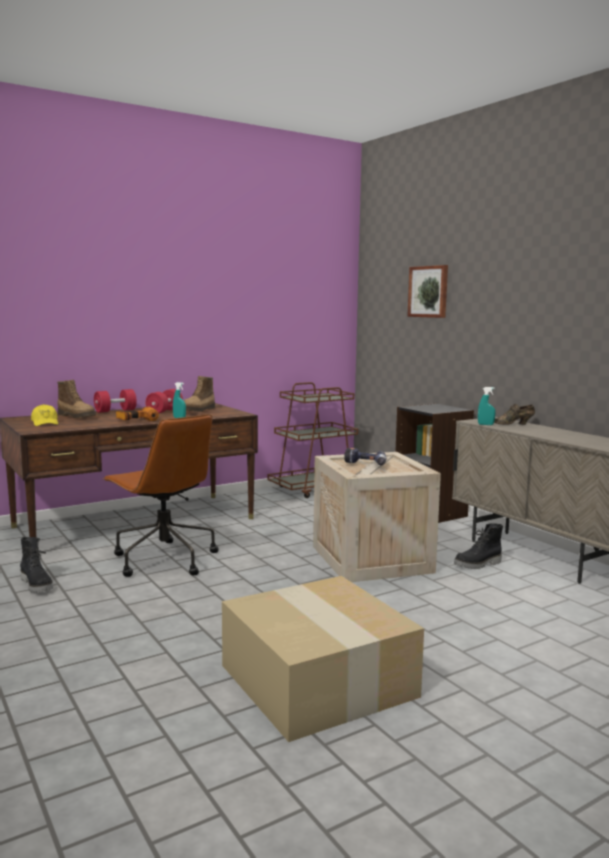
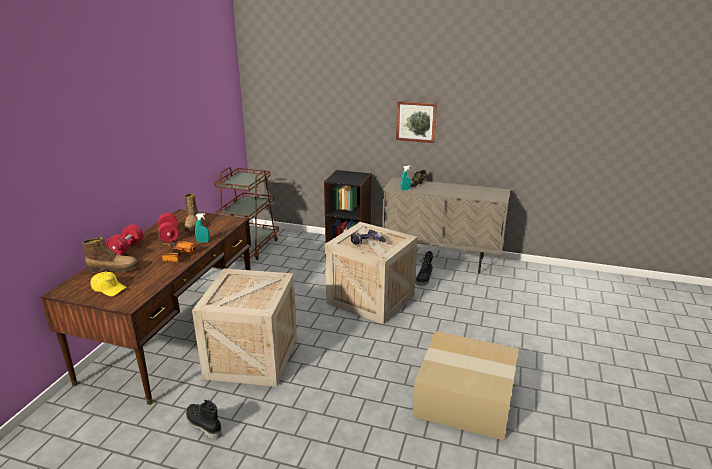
camera: 40 degrees left, 15 degrees up
black boot [20,537,53,593] -> black boot turned 150 degrees counterclockwise [186,400,222,440]
brown office chair [103,414,219,577] -> crate [192,268,297,387]
picture [407,265,448,318] -> picture moved to [396,101,437,143]

